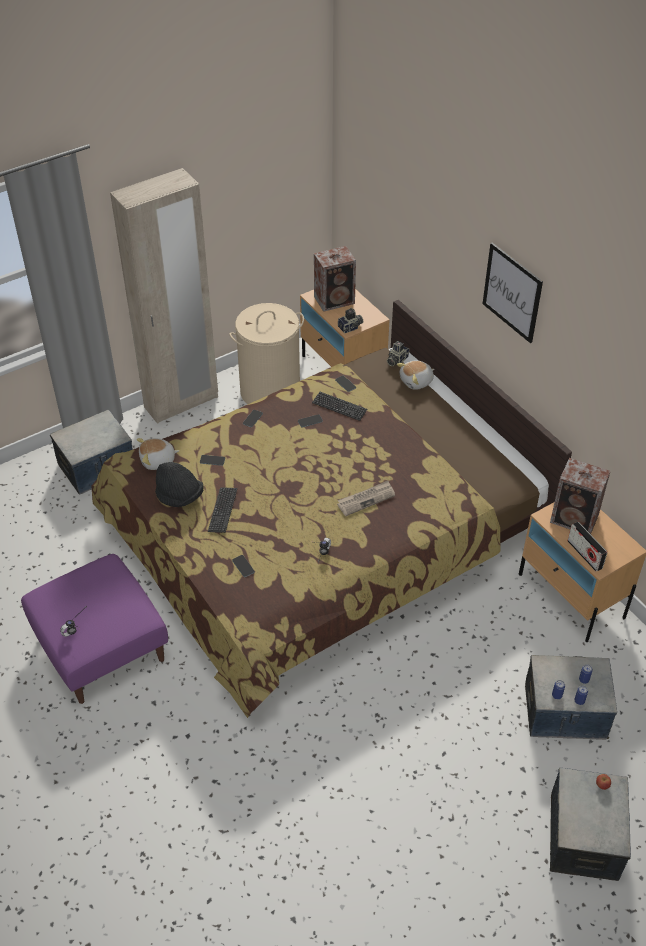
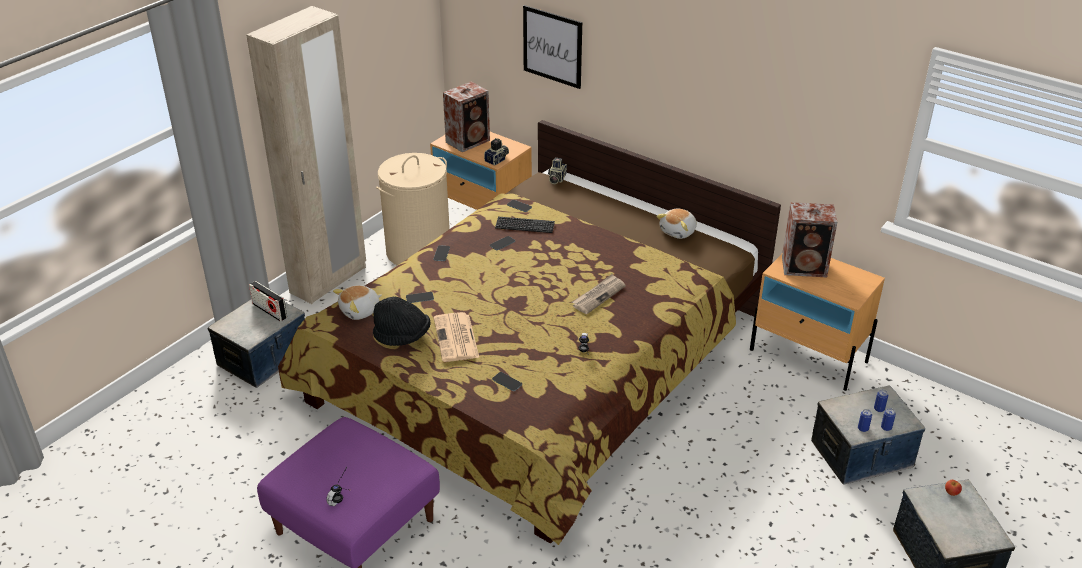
camera: 20 degrees left, 10 degrees down
keyboard [208,487,238,533] -> newspaper [434,312,479,362]
plush toy [397,361,434,390] -> plush toy moved to [656,208,697,239]
picture [483,243,543,343] -> picture moved to [523,5,582,89]
radio [568,522,607,571] -> radio moved to [249,281,287,322]

